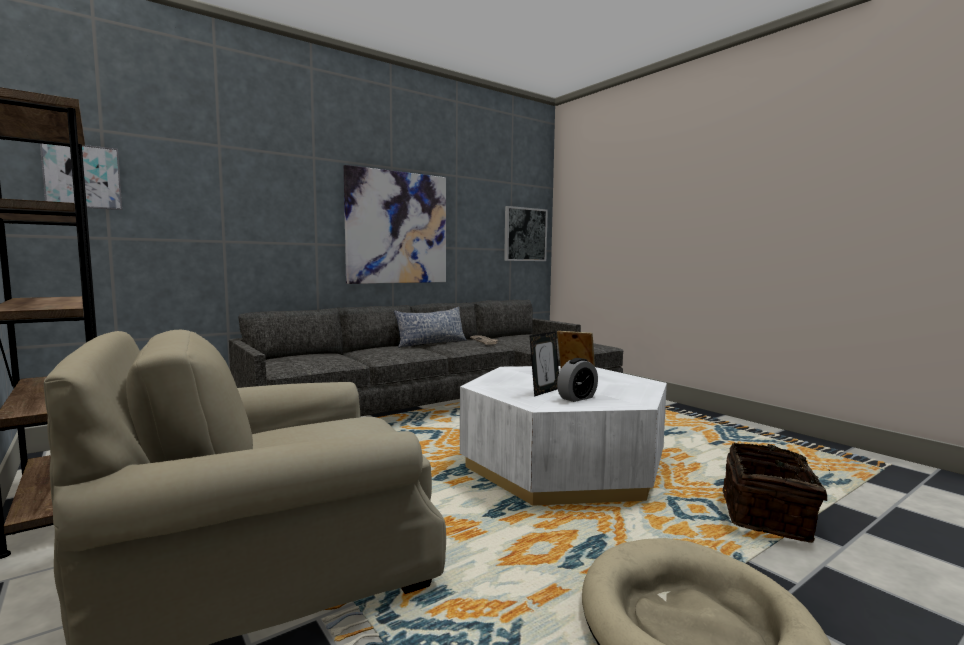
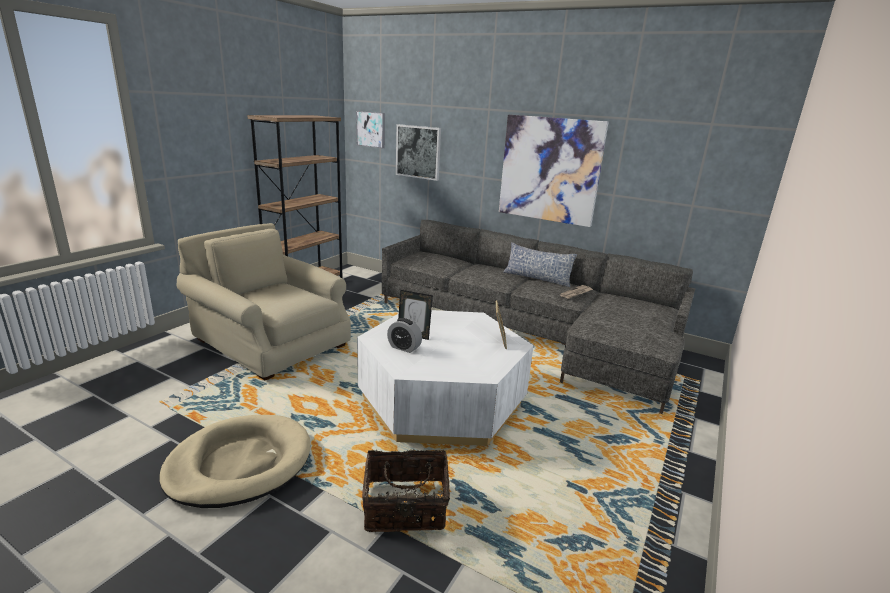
camera: 65 degrees right, 15 degrees up
picture [504,206,548,261] -> picture moved to [396,124,441,181]

